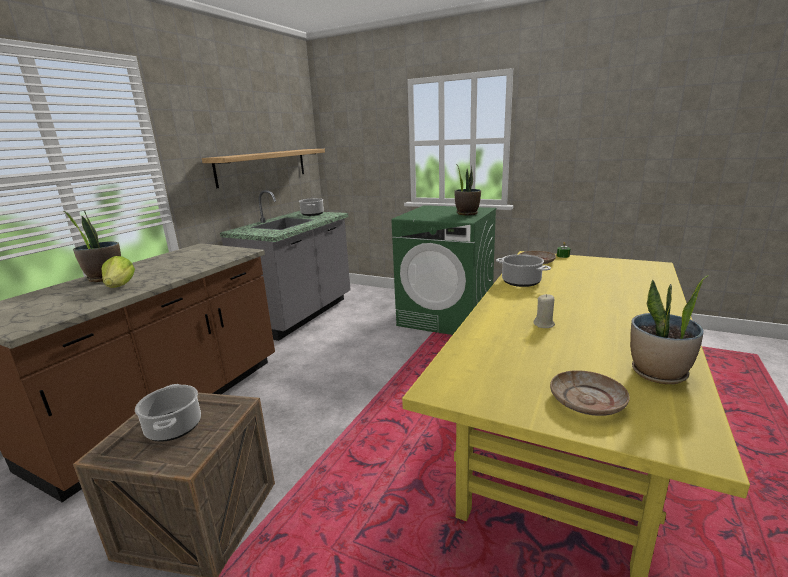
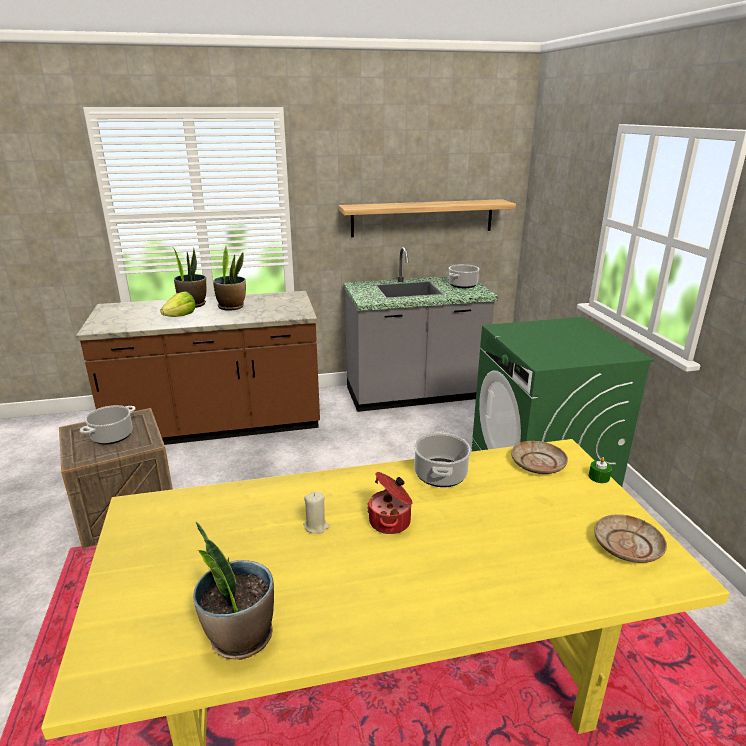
camera: 50 degrees right, 5 degrees up
potted plant [455,165,481,216] -> potted plant moved to [213,246,246,311]
beige plate [550,371,629,416] -> beige plate moved to [594,514,667,563]
none -> cooking pot [367,472,413,534]

